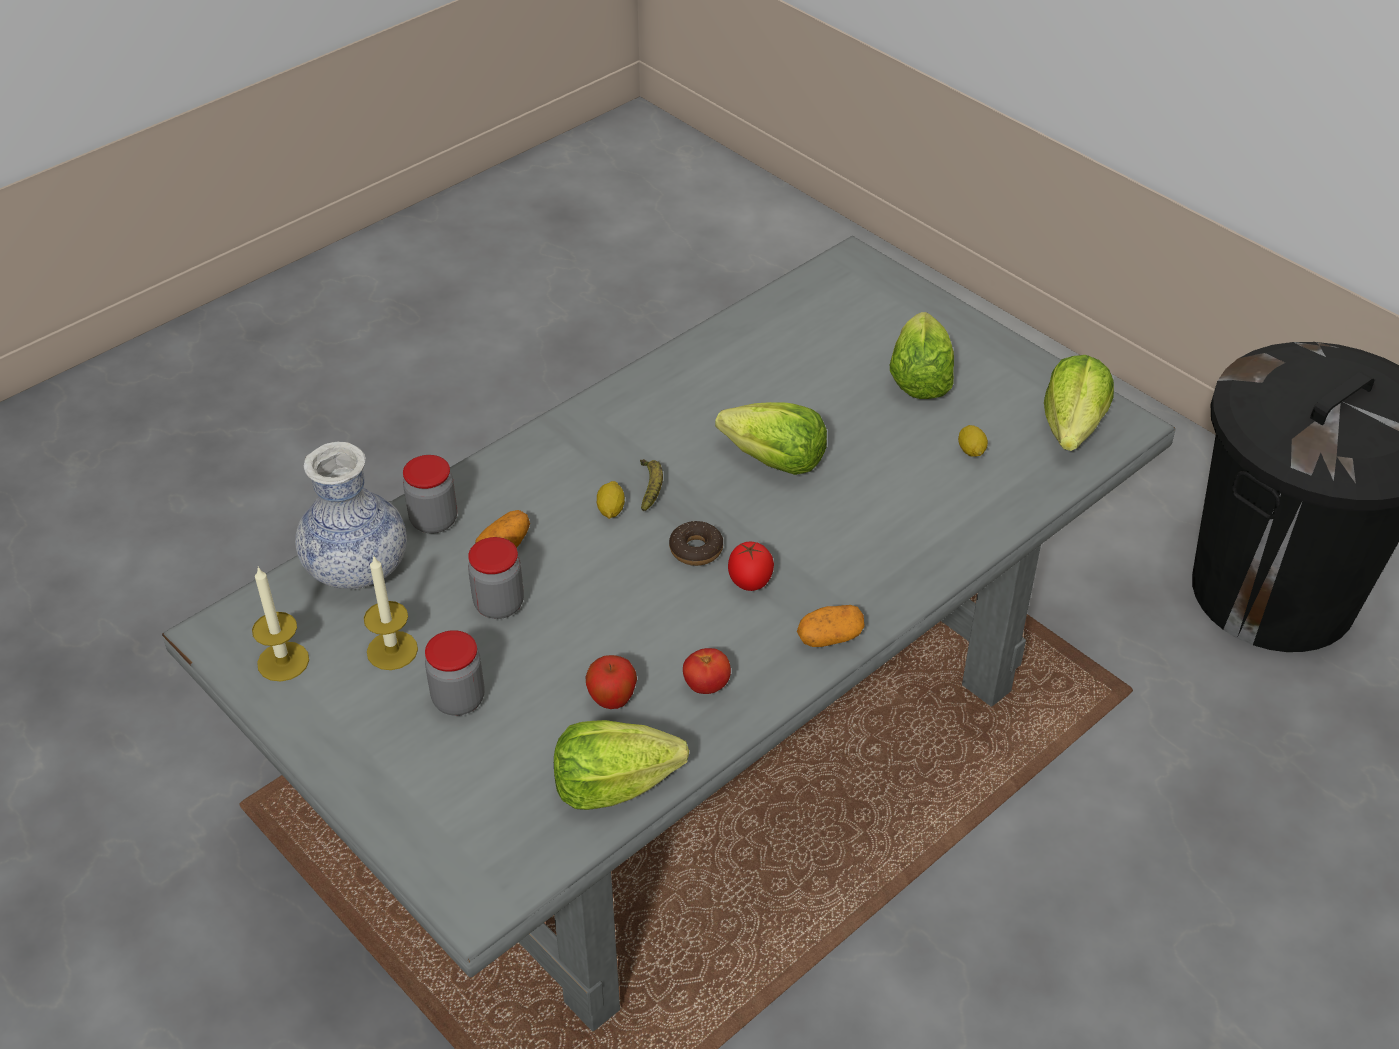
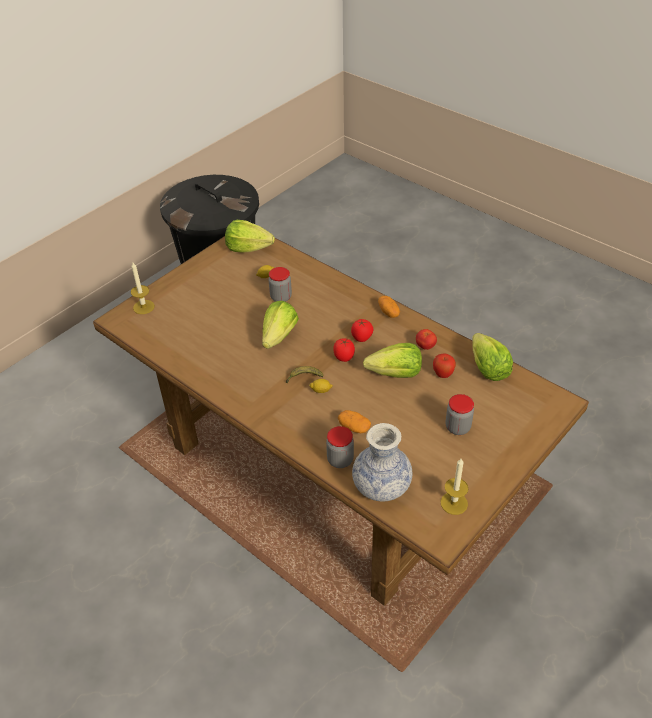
camera: 95 degrees left, 0 degrees up
grey dining table [162,236,1176,1031] -> brown dining table [93,236,589,606]
candle [364,555,418,670] -> candle moved to [131,263,155,314]
jar [468,537,524,619] -> jar moved to [268,267,292,302]
donut [669,521,723,566] -> tomato [333,338,355,362]
lettuce [890,312,954,399] -> lettuce moved to [363,343,422,378]

